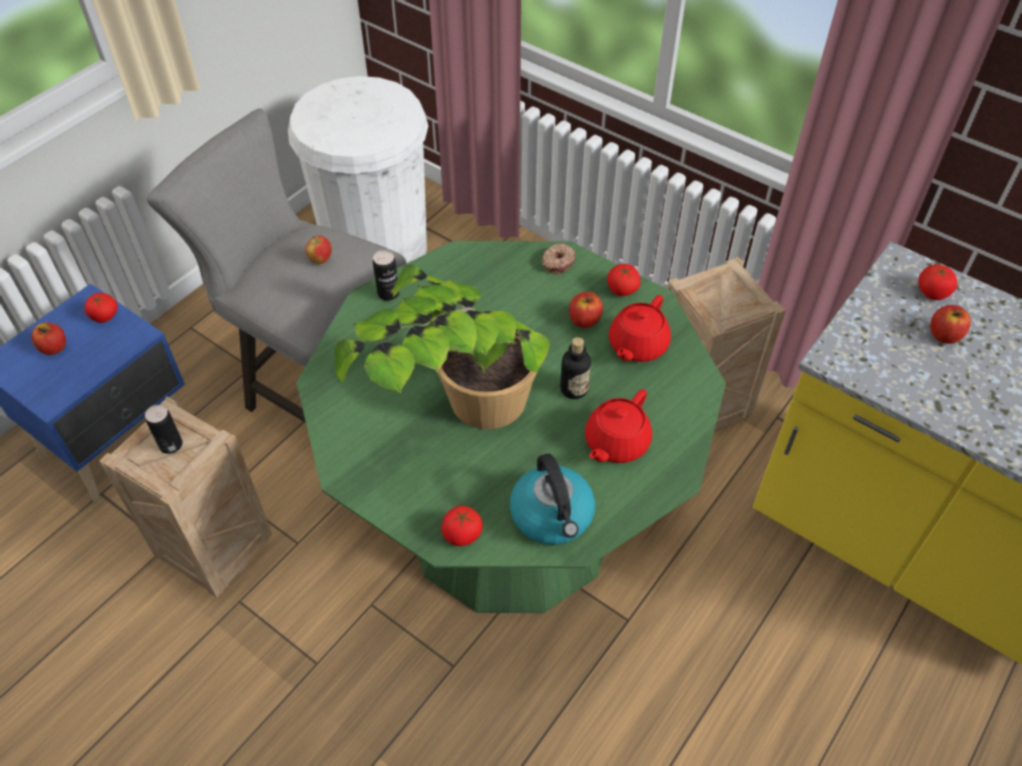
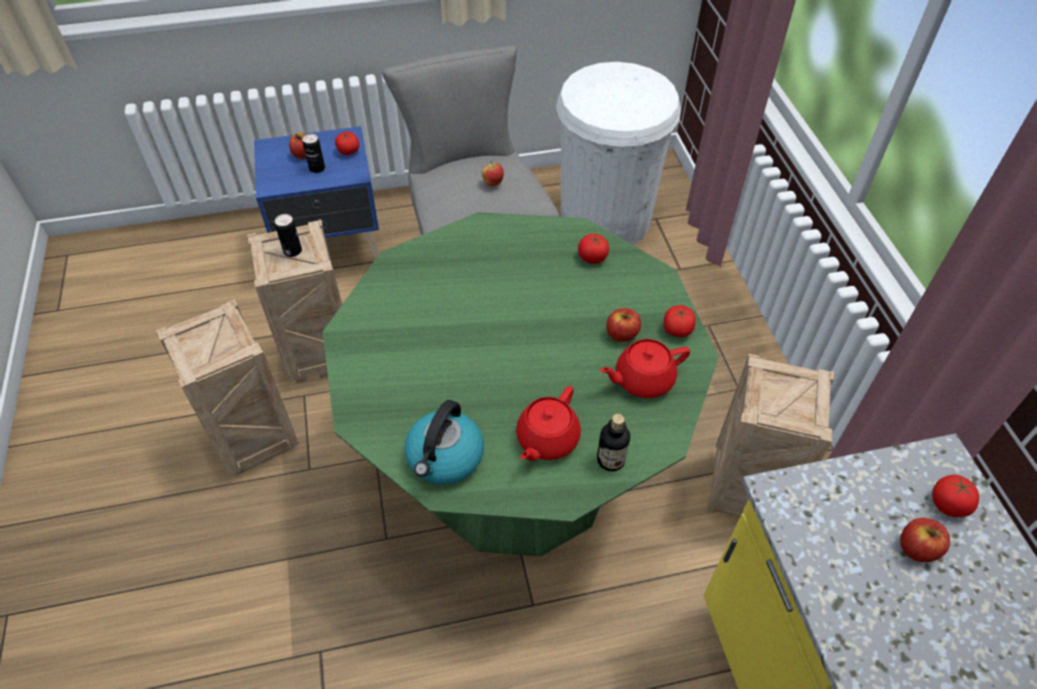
camera: 40 degrees right, 0 degrees up
potted plant [335,264,550,429] -> none
can [373,250,399,301] -> can moved to [302,134,325,173]
tomato [441,506,483,546] -> tomato moved to [578,234,609,264]
donut [541,243,576,274] -> none
bottle [560,337,591,399] -> bottle moved to [597,414,630,471]
red teapot [585,389,652,463] -> red teapot turned 45 degrees counterclockwise [516,386,581,461]
none -> crate [156,299,299,476]

